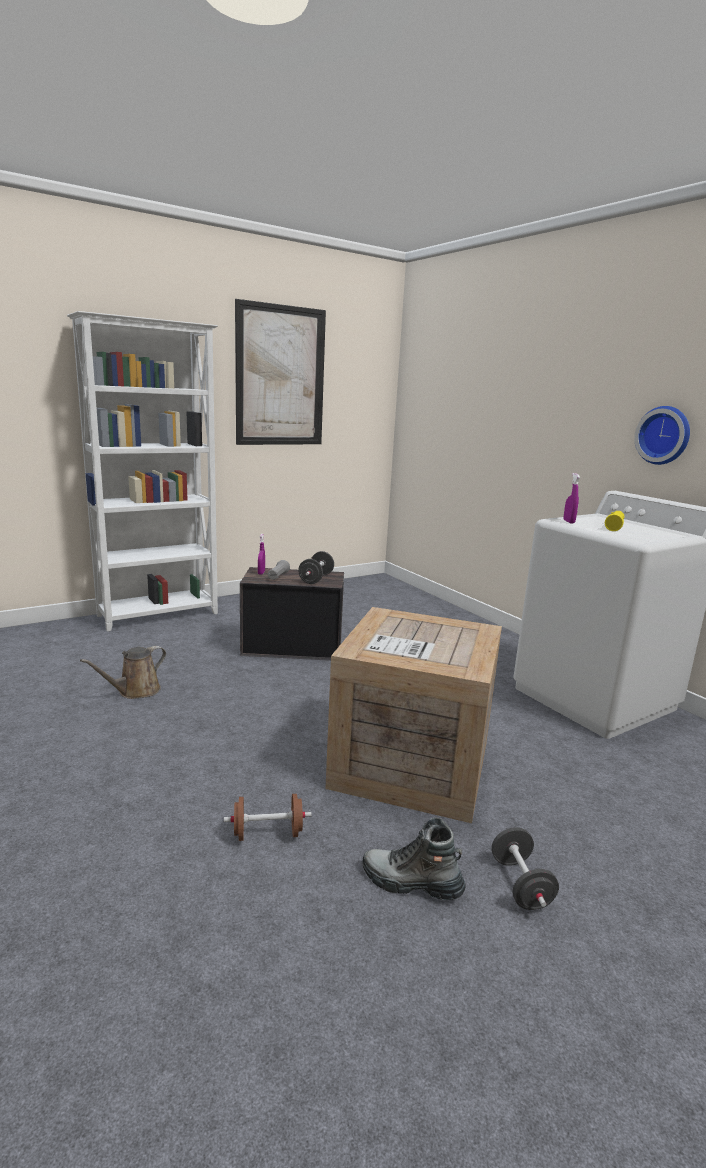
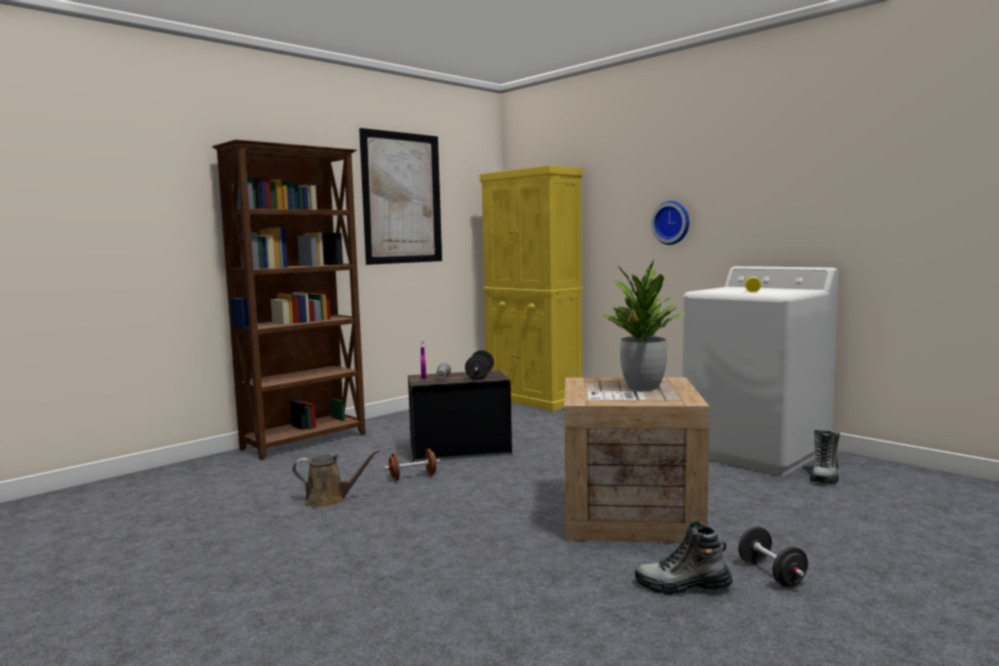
camera: 10 degrees left, 10 degrees down
white bookcase [67,311,218,631] -> brown bookcase [212,139,366,460]
brown watering can [80,646,166,699] -> brown watering can turned 120 degrees counterclockwise [292,449,380,507]
brown dumbbell [224,794,312,841] -> brown dumbbell moved to [384,449,440,481]
purple spray bottle [564,473,580,523] -> none
wall clock [634,406,690,465] -> wall clock moved to [651,201,689,245]
none -> yellow cabinet [480,165,583,411]
none -> potted plant [601,259,686,391]
none -> boot [809,430,840,484]

